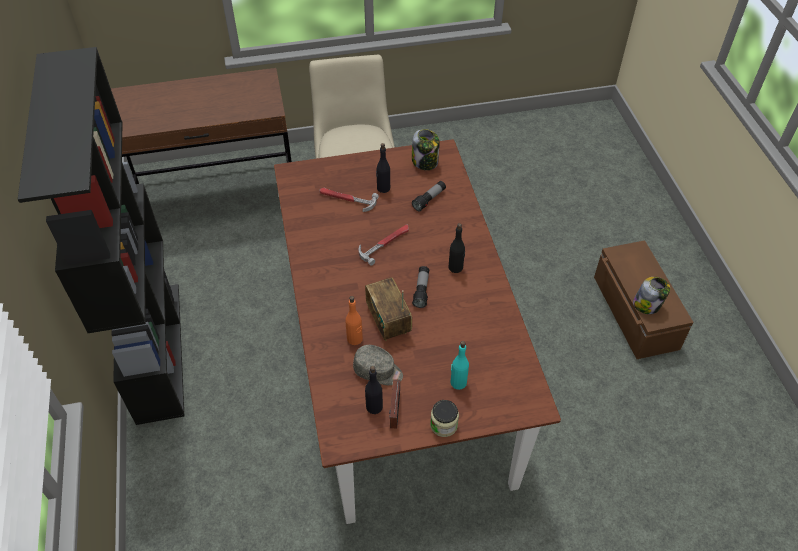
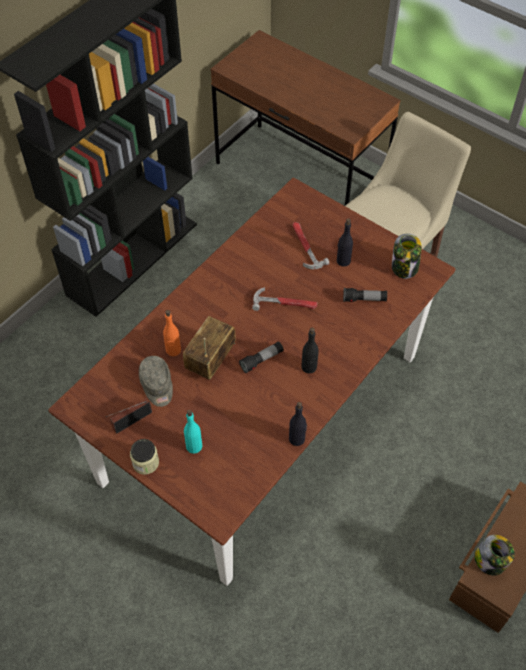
camera: 50 degrees right, 5 degrees up
black bottle [365,366,383,414] -> black bottle moved to [289,402,307,446]

